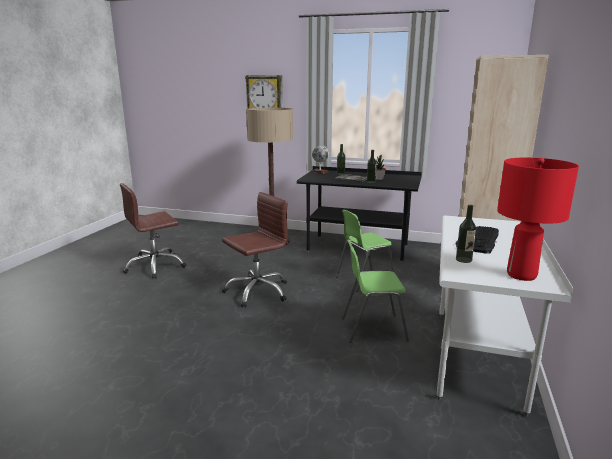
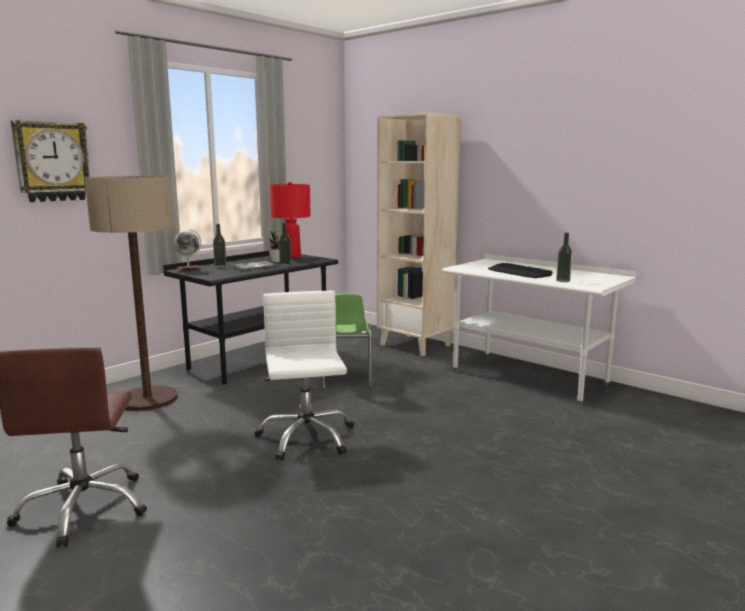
camera: 65 degrees left, 5 degrees down
brown office chair [222,192,288,308] -> white office chair [254,291,354,461]
green chair [342,239,409,343] -> none
red table lamp [497,158,579,281] -> red table lamp moved to [270,182,311,258]

